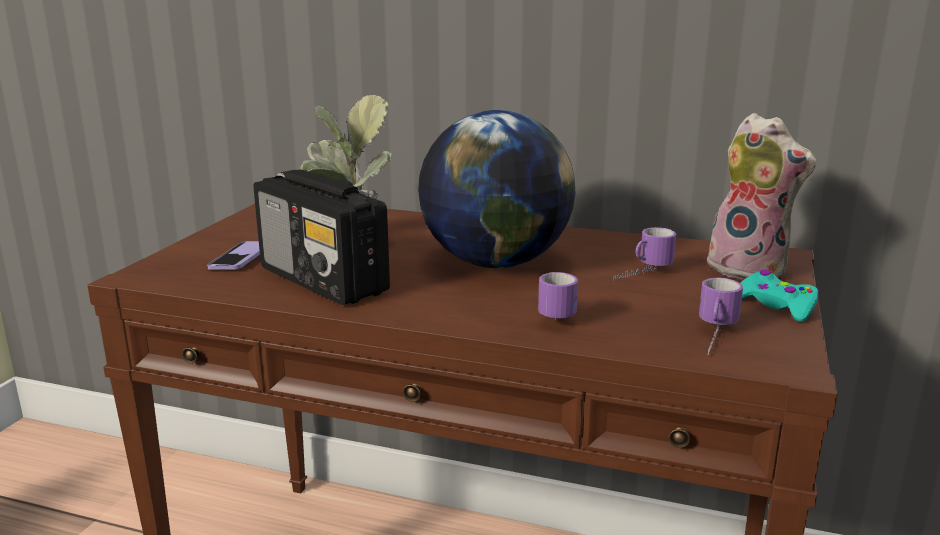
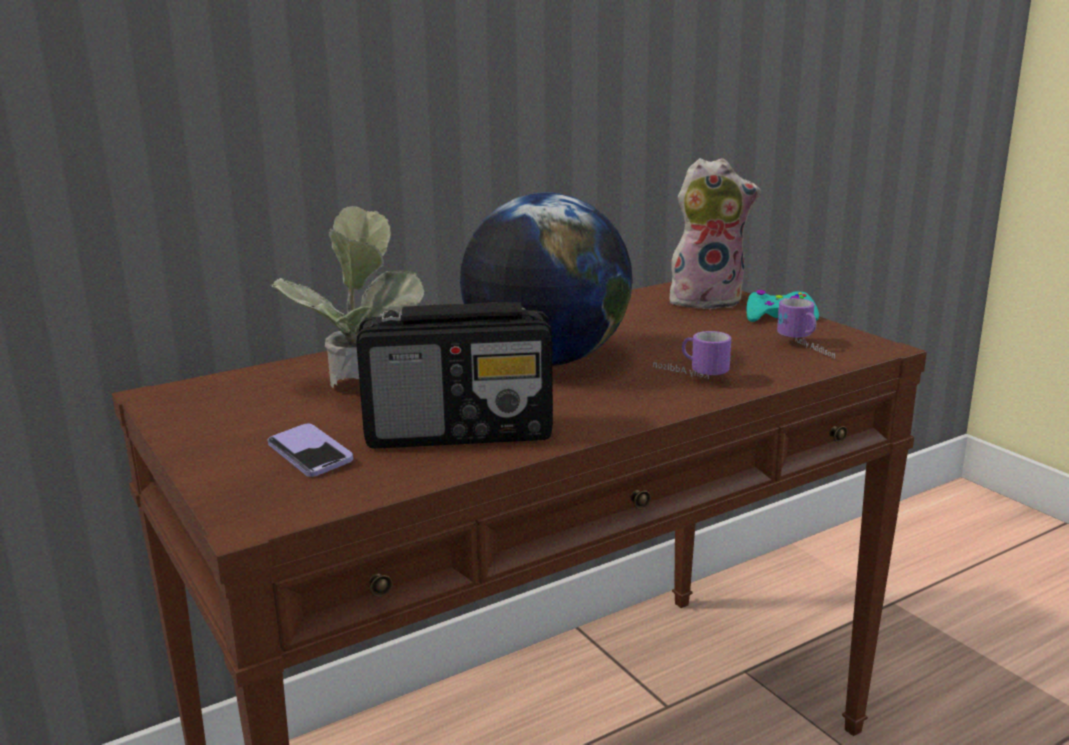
camera: 50 degrees left, 0 degrees up
mug [613,227,676,280] -> none

